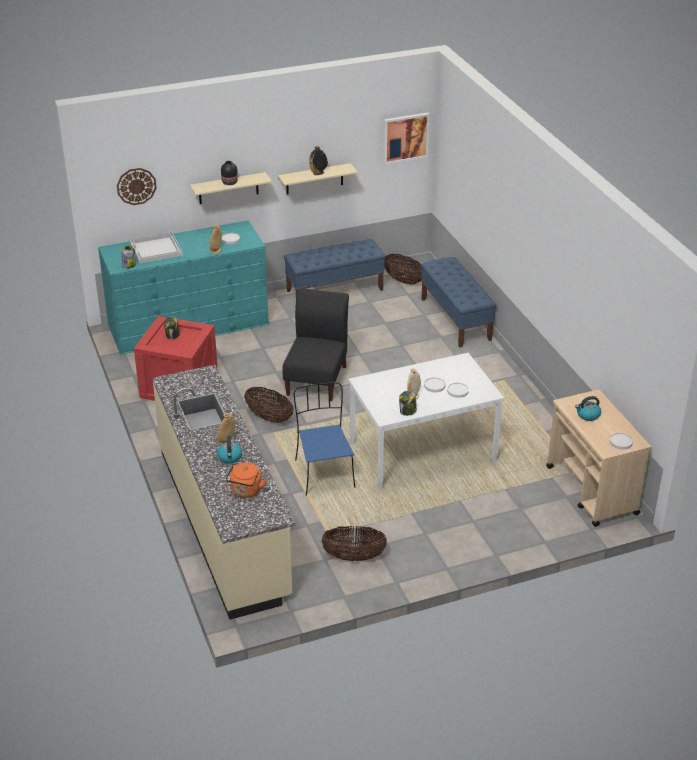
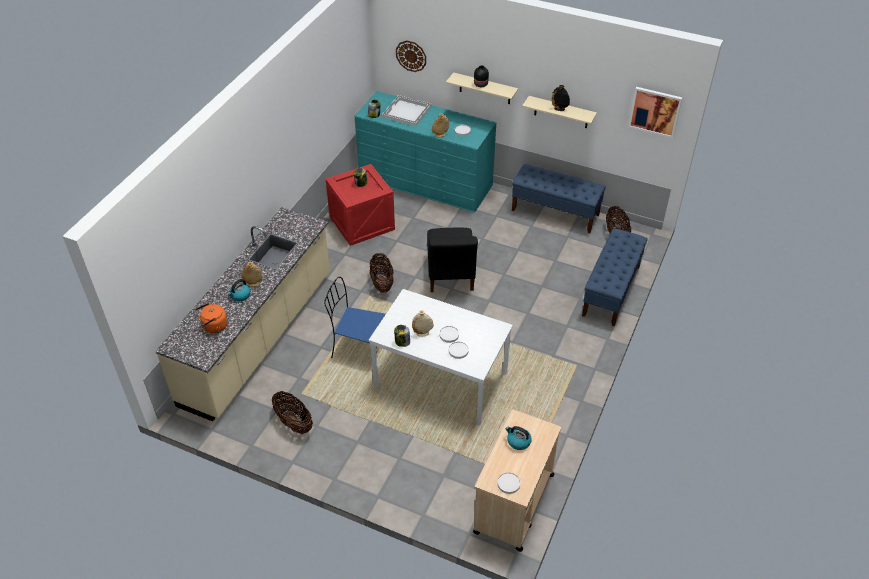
camera: 45 degrees right, 10 degrees up
black chair [282,288,349,401] -> black chair turned 120 degrees clockwise [427,228,478,292]
blue chair [294,382,355,496] -> blue chair turned 105 degrees counterclockwise [324,277,386,358]

